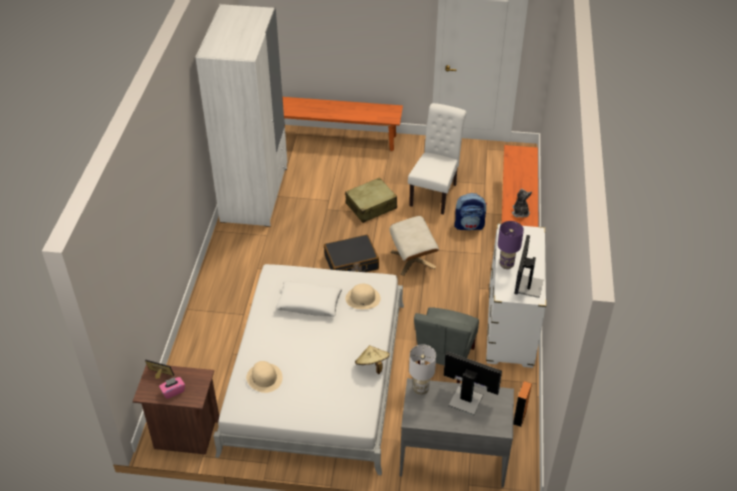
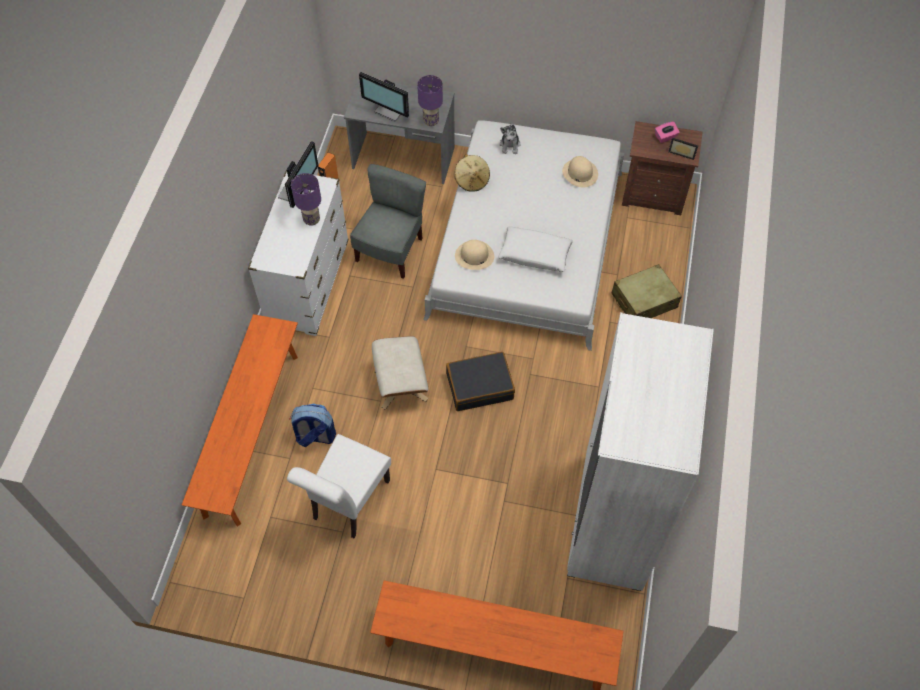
camera: 175 degrees left, 15 degrees up
beige suitcase [345,177,397,223] -> beige suitcase moved to [612,264,682,318]
white table lamp [409,345,436,395] -> purple table lamp [417,75,443,126]
plush toy [512,189,532,218] -> plush toy moved to [500,124,521,154]

